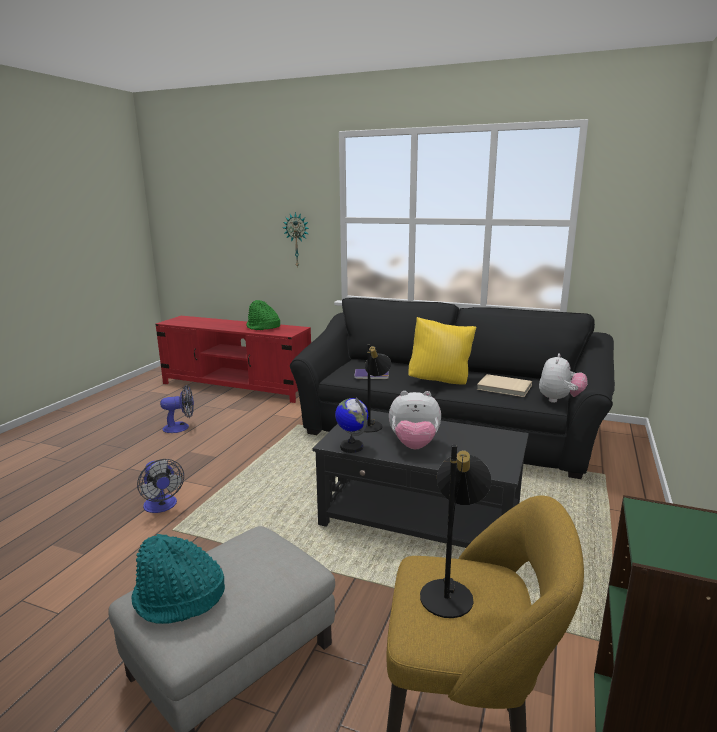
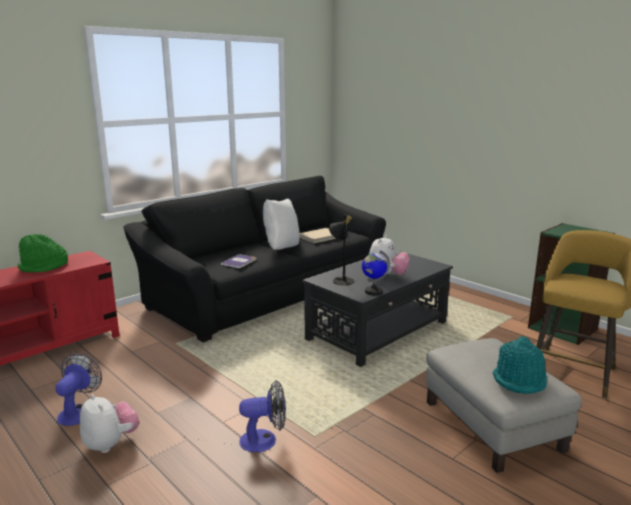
camera: 65 degrees left, 0 degrees up
wall clock [283,212,309,268] -> none
yellow pillow [408,317,476,385] -> white pillow [263,199,300,250]
black table lamp [420,445,491,618] -> none
plush toy [539,353,588,403] -> plush toy moved to [80,394,140,453]

